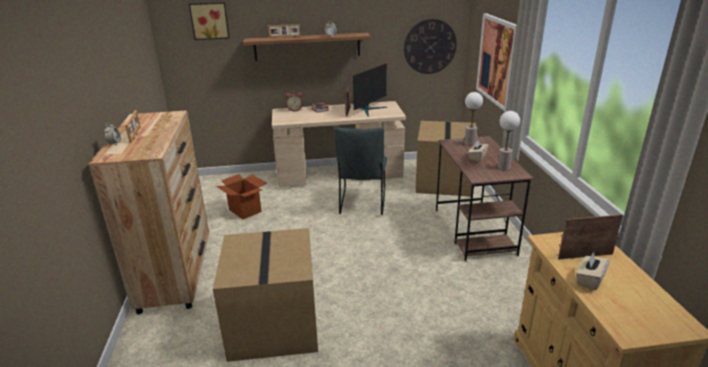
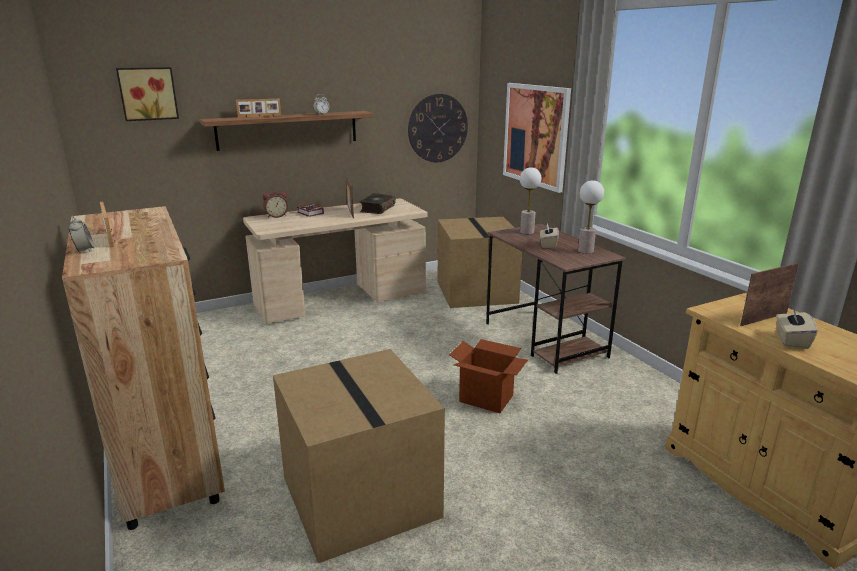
camera: 20 degrees left, 5 degrees down
cardboard box [216,174,267,219] -> cardboard box moved to [449,339,528,413]
grey chair [335,128,387,215] -> none
monitor [353,63,387,117] -> book [359,193,396,214]

